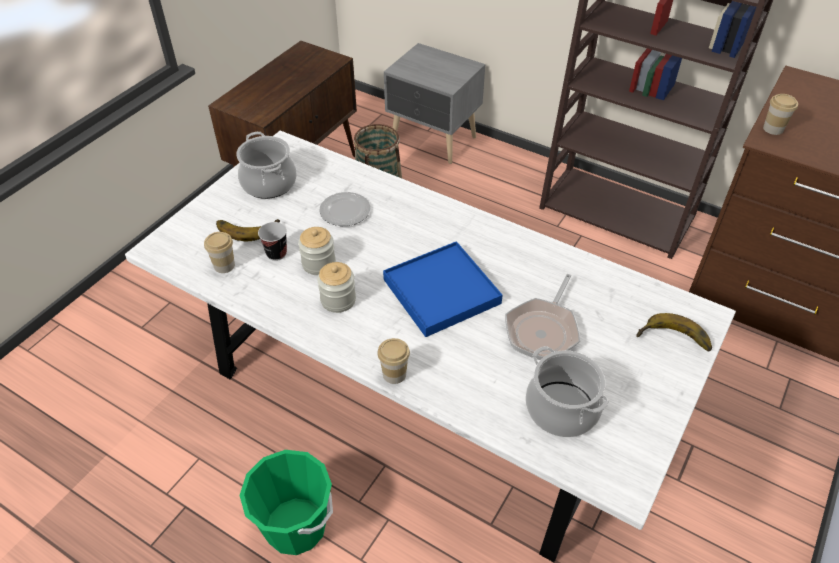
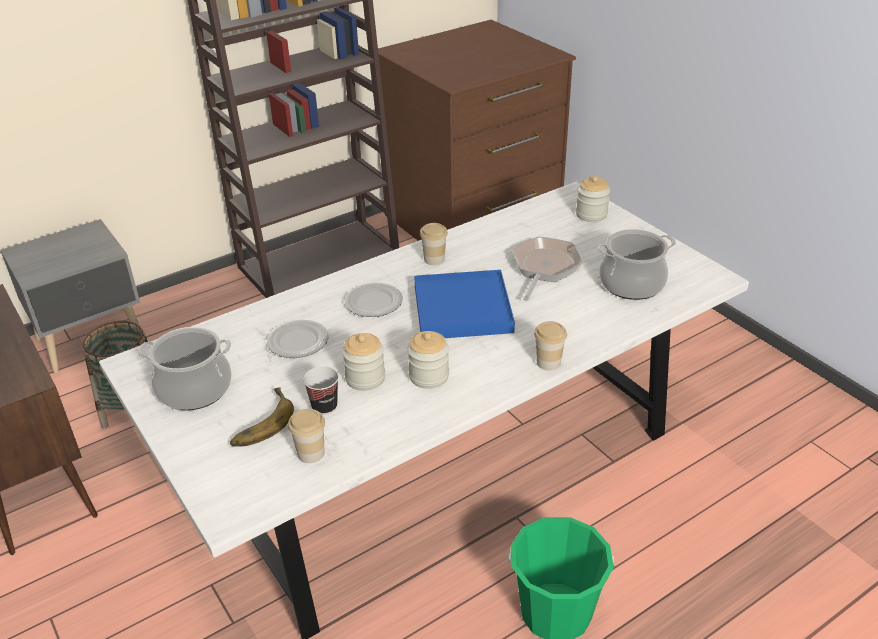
camera: 65 degrees left, 10 degrees down
frying pan [505,274,580,360] -> frying pan turned 120 degrees counterclockwise [512,237,583,301]
banana [636,313,712,352] -> jar [576,176,610,222]
cup [763,94,798,135] -> cup moved to [420,223,448,265]
none -> plate [345,283,403,317]

